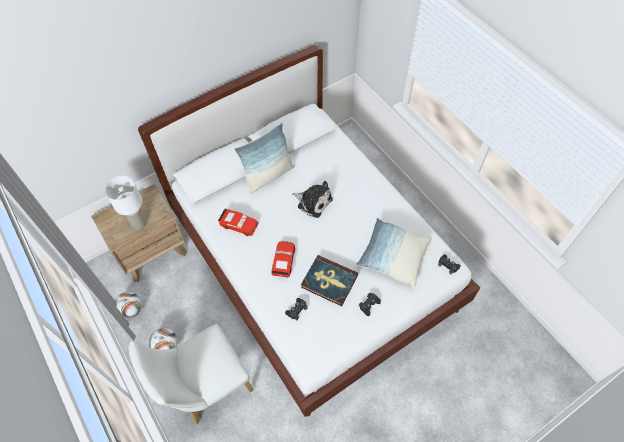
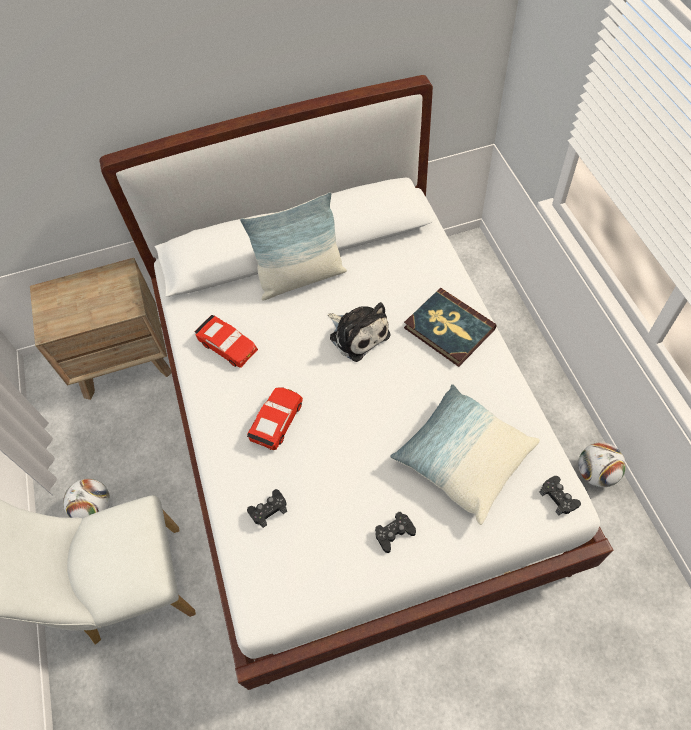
camera: 20 degrees right, 0 degrees up
white table lamp [105,176,146,230] -> none
football [115,292,142,319] -> football moved to [578,442,626,487]
book [301,255,358,306] -> book moved to [404,288,496,367]

